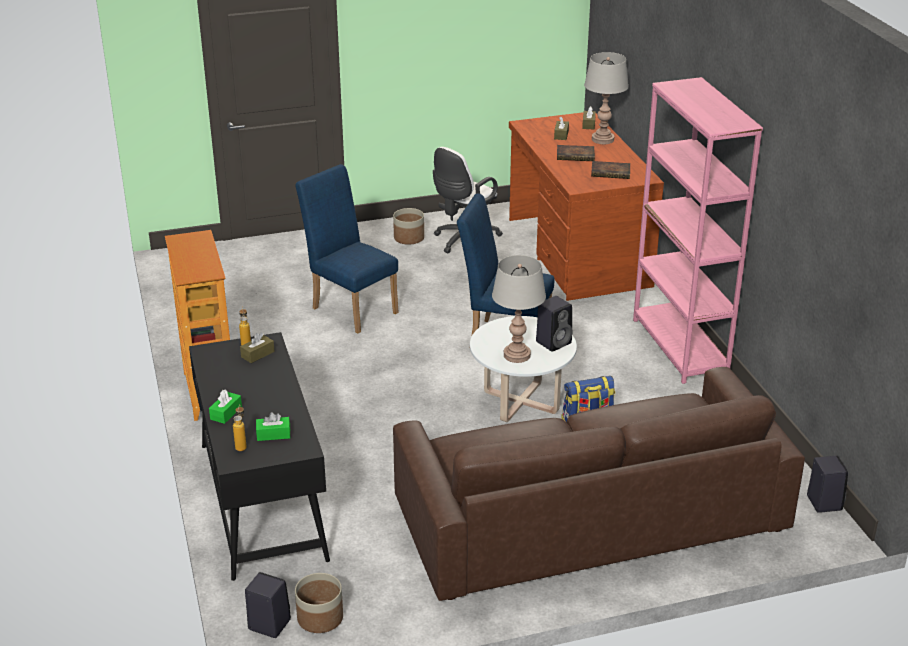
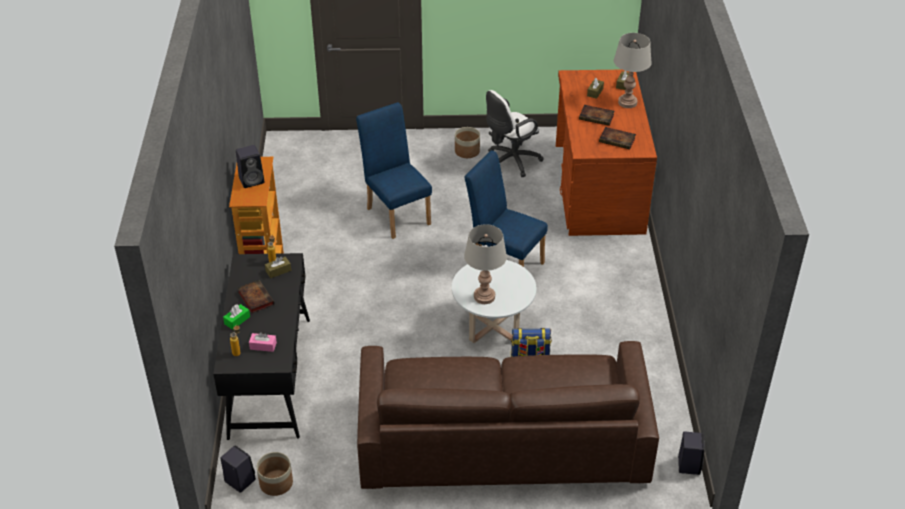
camera: 15 degrees right, 10 degrees up
green tissue box [256,412,290,441] -> pink tissue box [249,332,277,352]
black speaker [536,296,573,352] -> black speaker moved to [236,145,265,188]
pink bookcase [633,77,763,384] -> none
none -> book [238,280,274,313]

